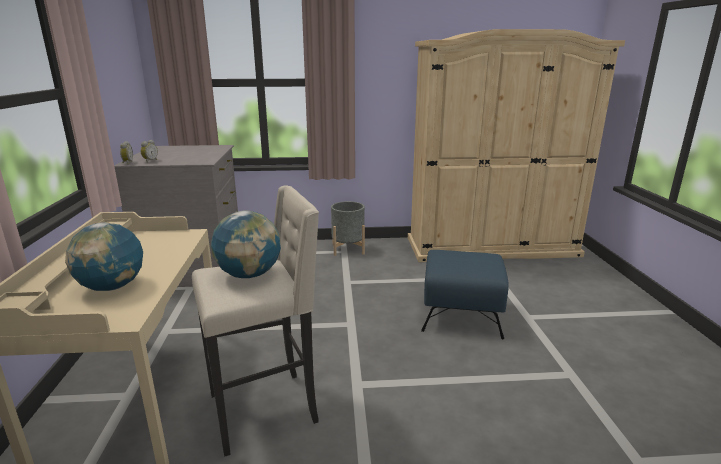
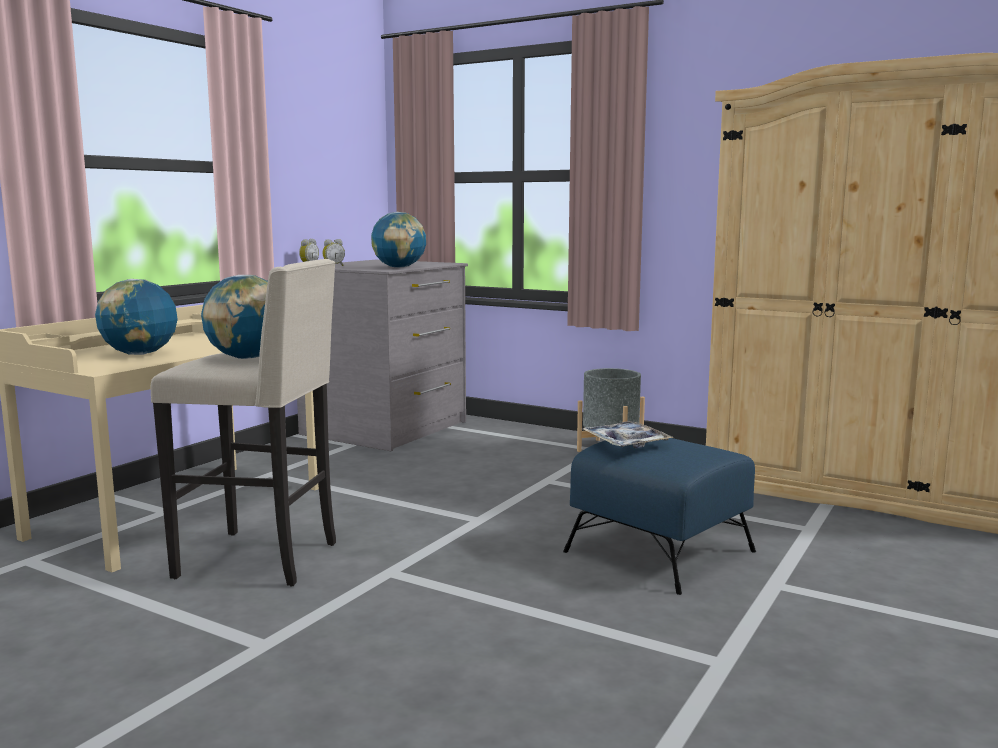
camera: 35 degrees right, 10 degrees down
none -> globe [371,212,426,267]
none -> tray [583,421,673,449]

